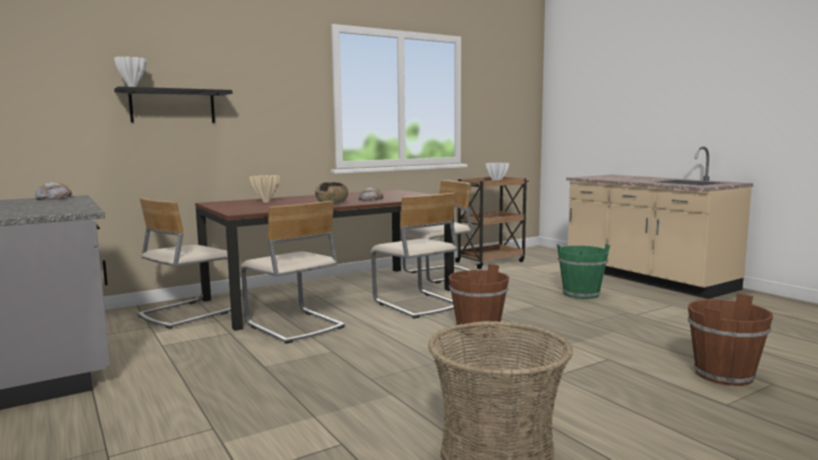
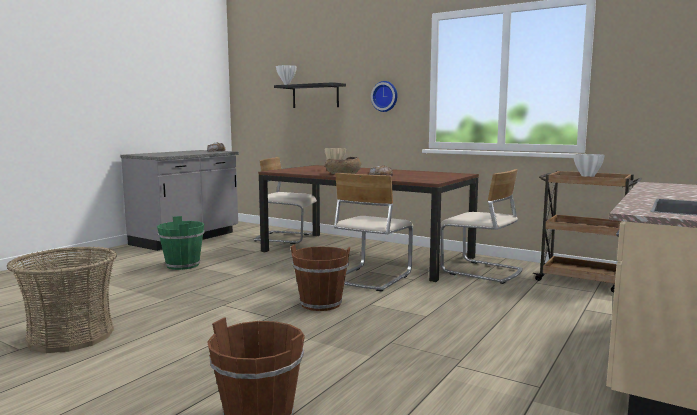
camera: 65 degrees right, 0 degrees up
beige chair [241,201,345,344] -> none
green bucket [557,244,610,299] -> green bucket moved to [157,216,204,270]
none -> wall clock [371,81,397,112]

